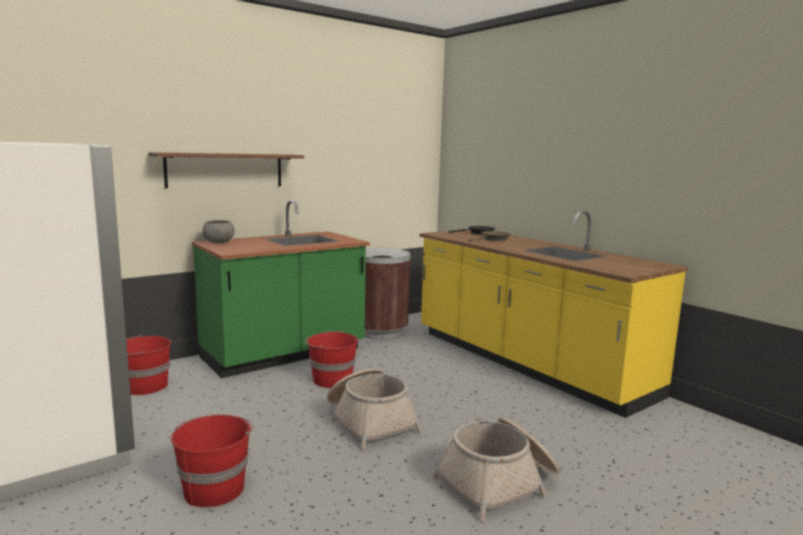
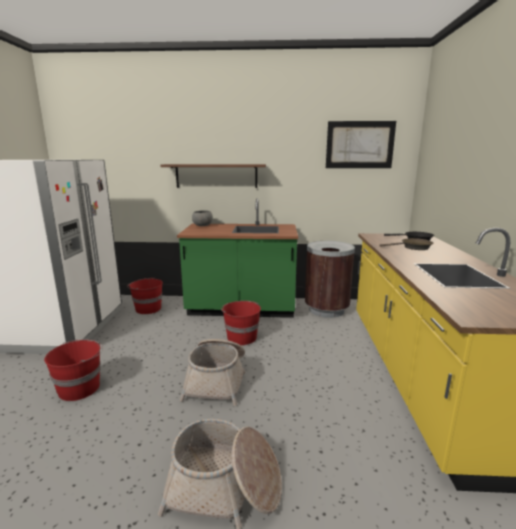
camera: 40 degrees right, 5 degrees up
none -> picture [326,121,396,168]

